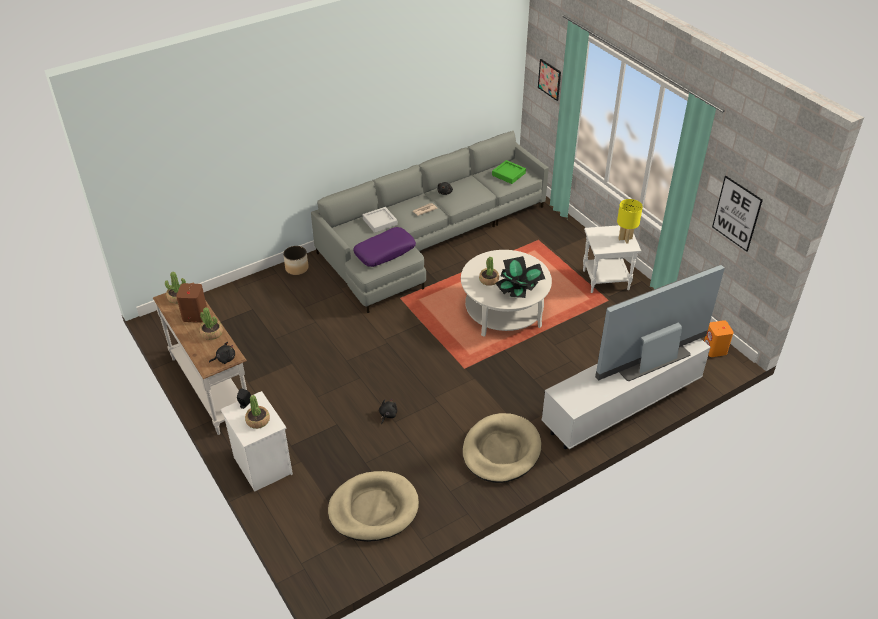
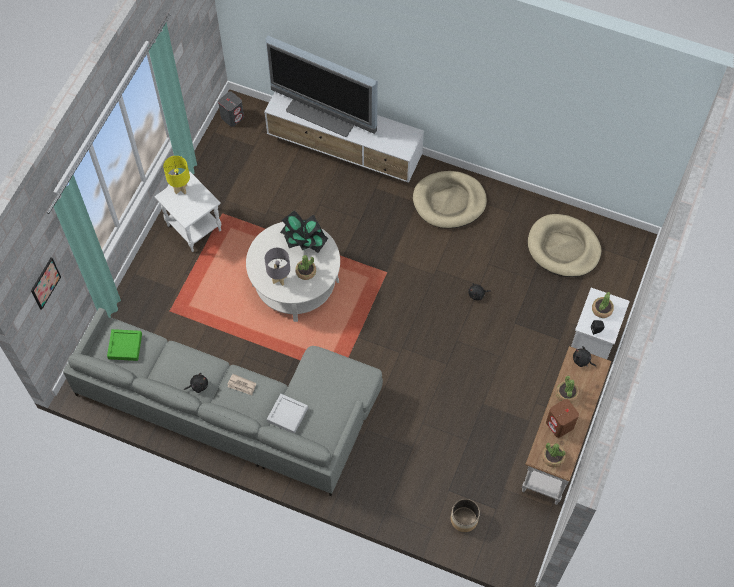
camera: 125 degrees left, 20 degrees up
planter [283,246,309,275] -> planter moved to [450,499,480,532]
purple pillow [353,227,416,267] -> none
orange speaker [704,320,734,357] -> grey speaker [218,91,244,127]
picture [712,176,763,252] -> none
none -> grey table lamp [265,248,290,286]

